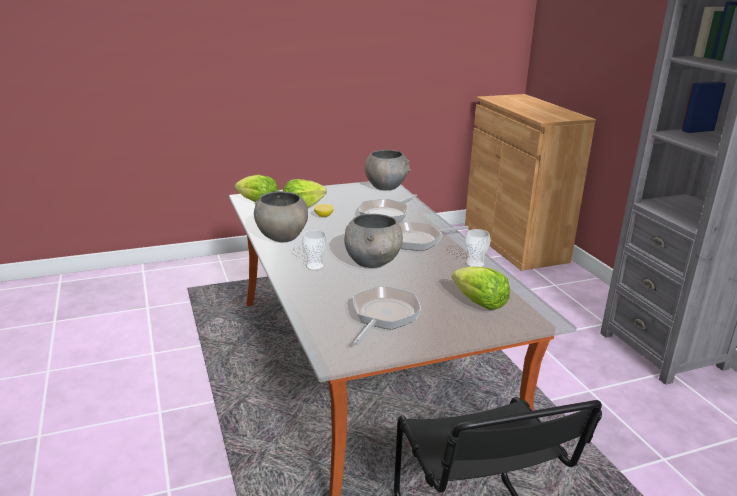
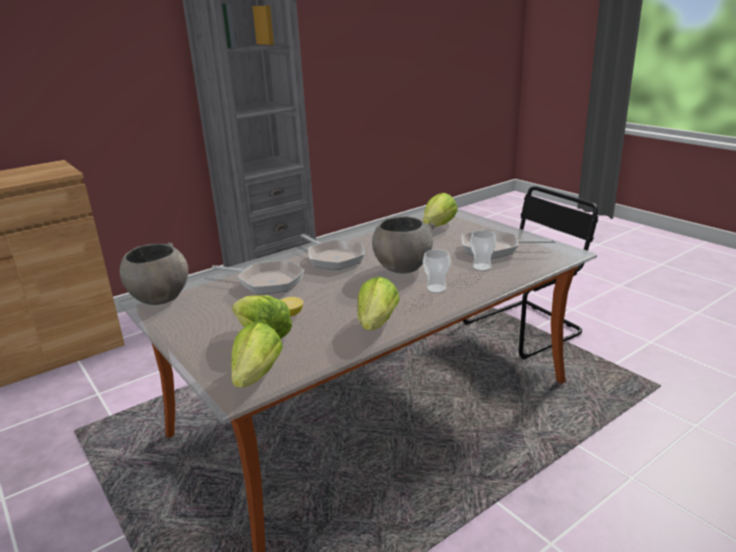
camera: 105 degrees left, 0 degrees up
grey bowl [254,191,308,242] -> lettuce [357,277,400,331]
cup [465,229,490,267] -> cup moved to [470,230,496,271]

